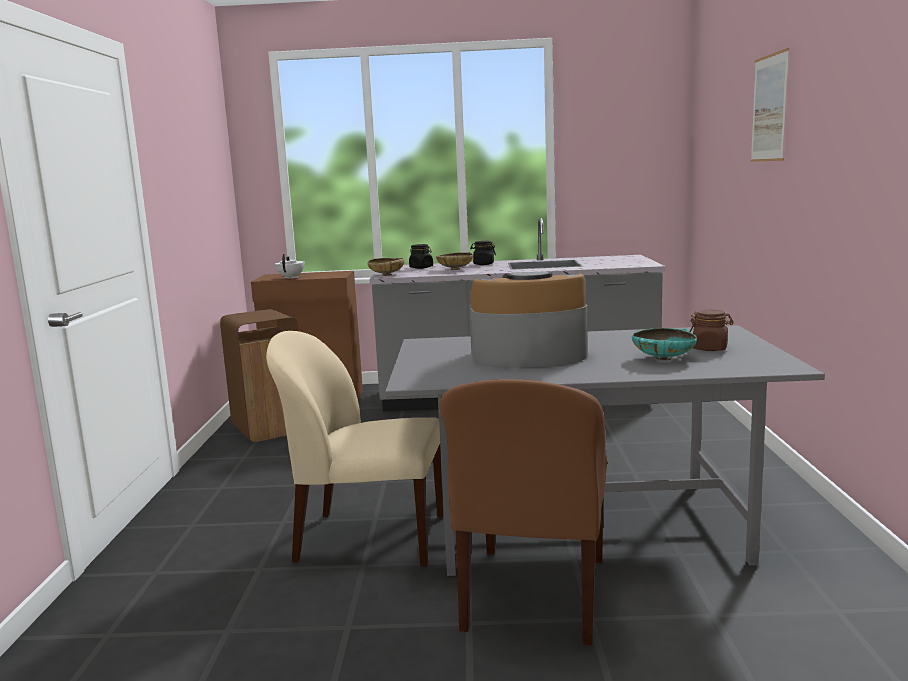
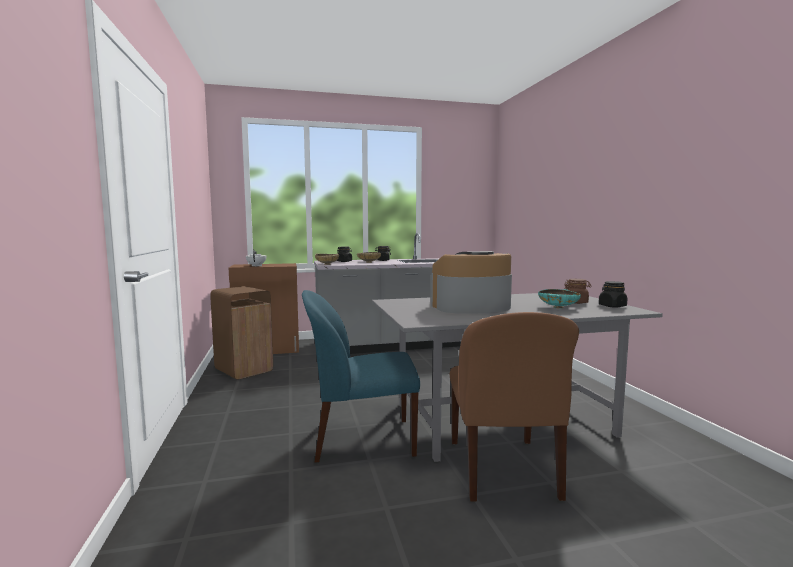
camera: 15 degrees left, 5 degrees down
beige chair [266,331,444,566] -> blue chair [302,290,420,462]
picture [751,48,789,162] -> none
none -> black jar [599,281,627,308]

